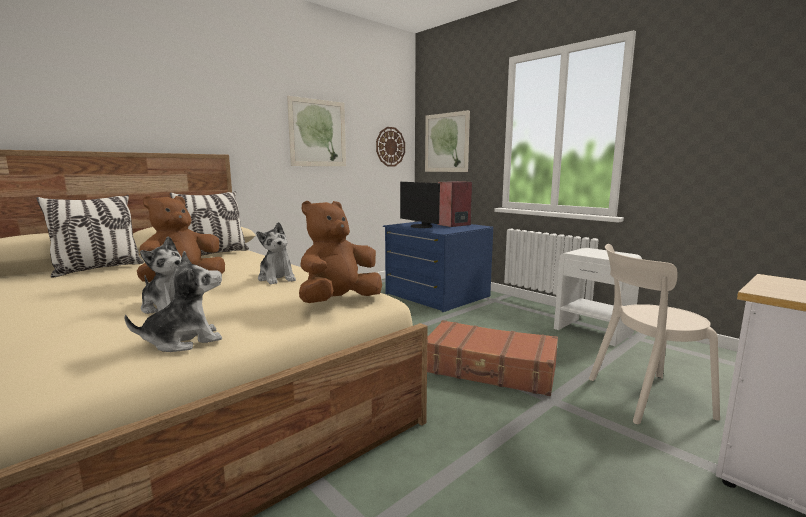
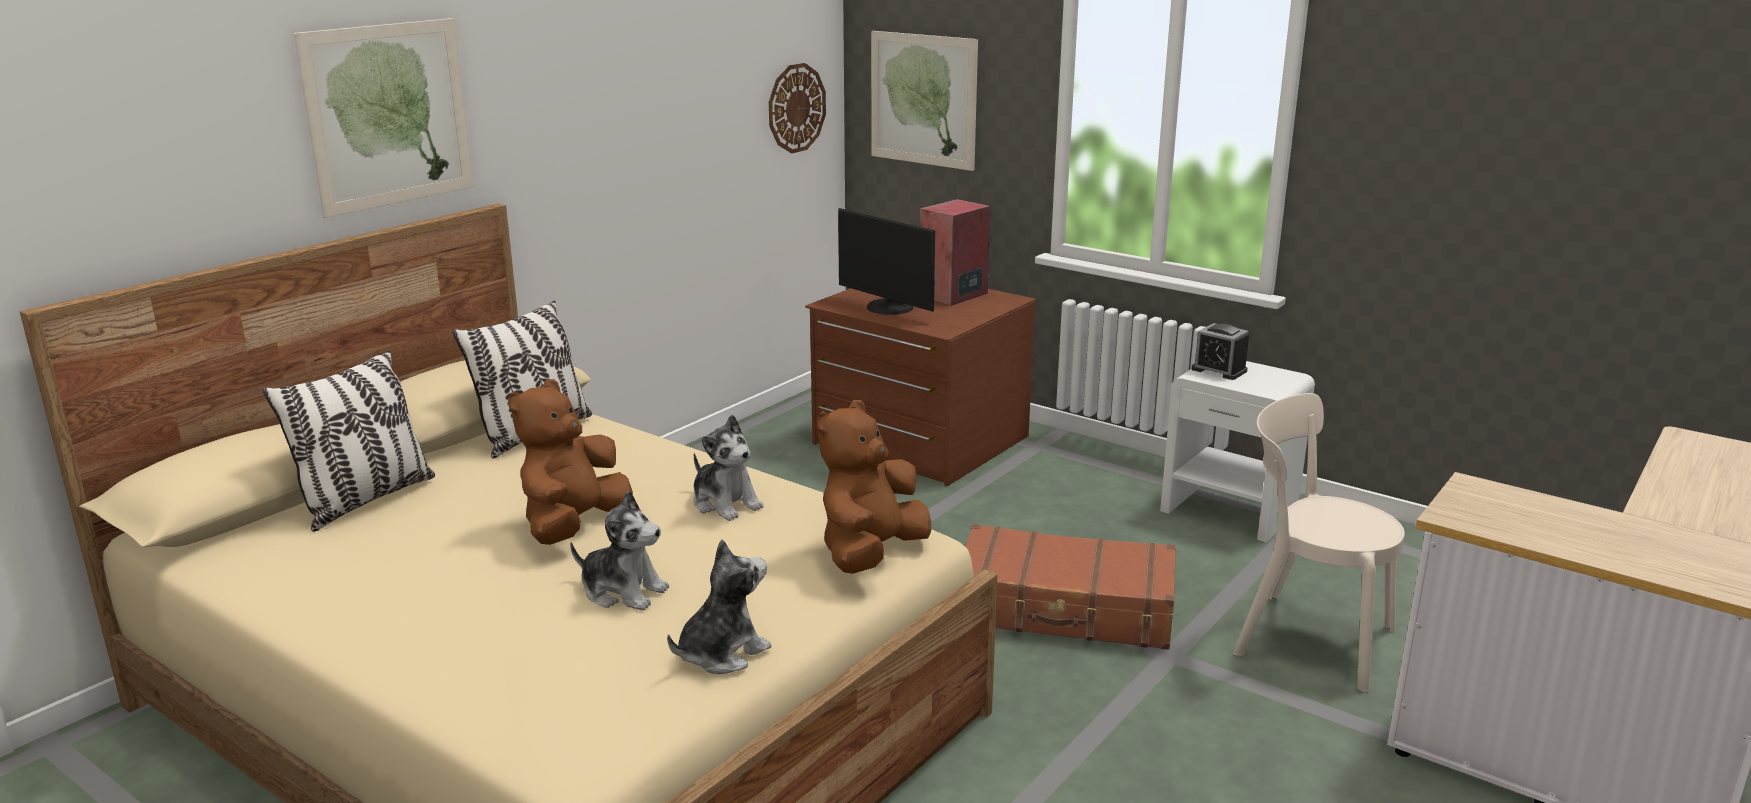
camera: 10 degrees left, 10 degrees up
picture [287,96,346,166] -> picture moved to [294,18,474,218]
blue dresser [383,221,494,312] -> brown dresser [805,288,1036,486]
beige chair [589,244,720,425] -> beige chair turned 45 degrees clockwise [1233,393,1405,692]
none -> alarm clock [1192,323,1249,380]

